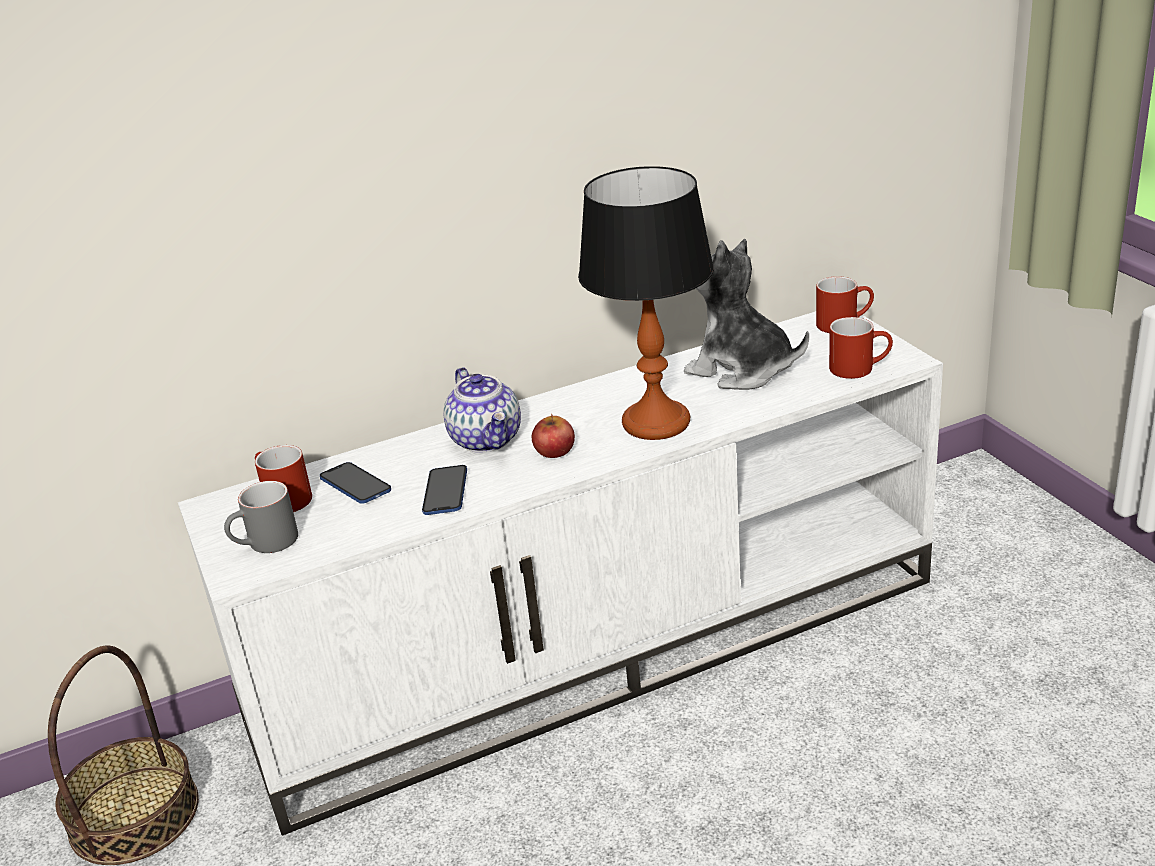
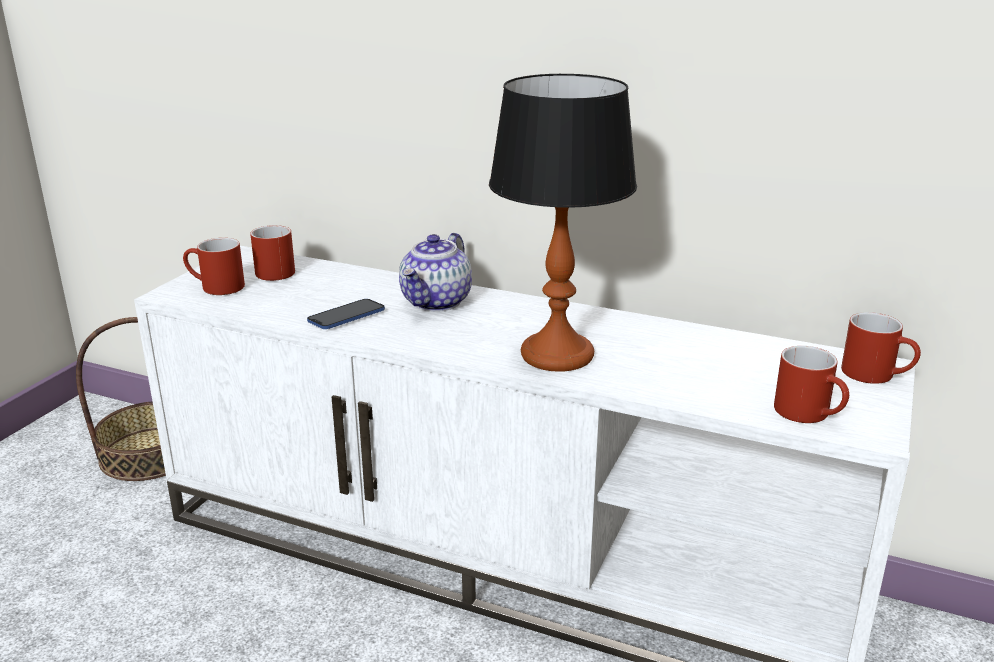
camera: 45 degrees right, 5 degrees down
grey mug [224,481,298,553] -> red mug [183,238,245,295]
phone [320,462,391,504] -> none
apple [532,413,575,458] -> none
plush toy [684,239,809,390] -> none

